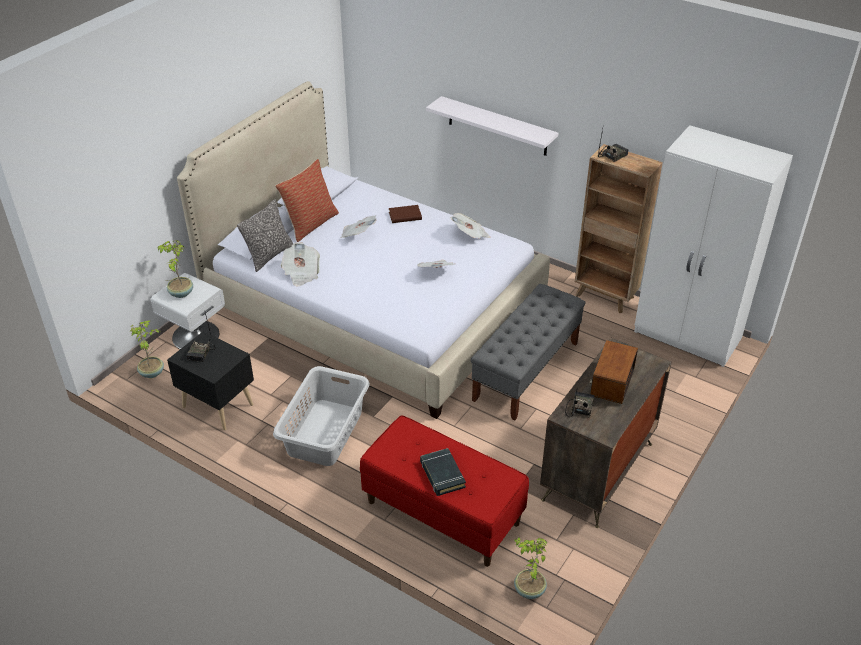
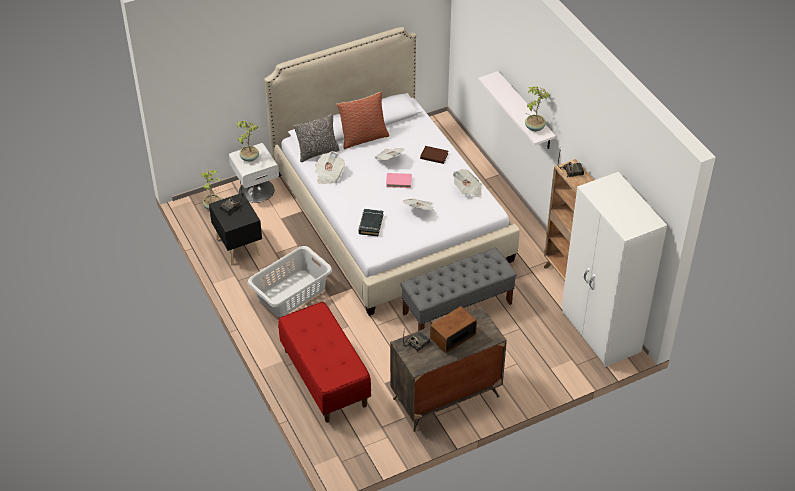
camera: 30 degrees right, 5 degrees up
black book [420,448,466,496] -> black book moved to [359,209,383,236]
potted plant [514,538,547,599] -> potted plant moved to [525,87,550,132]
none -> pink book [386,173,412,188]

